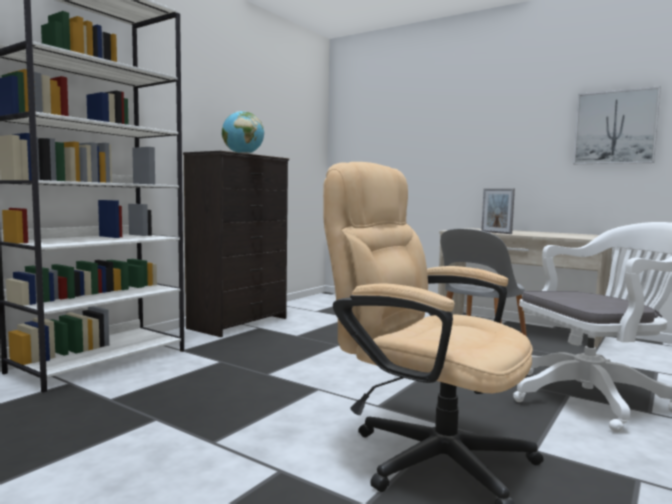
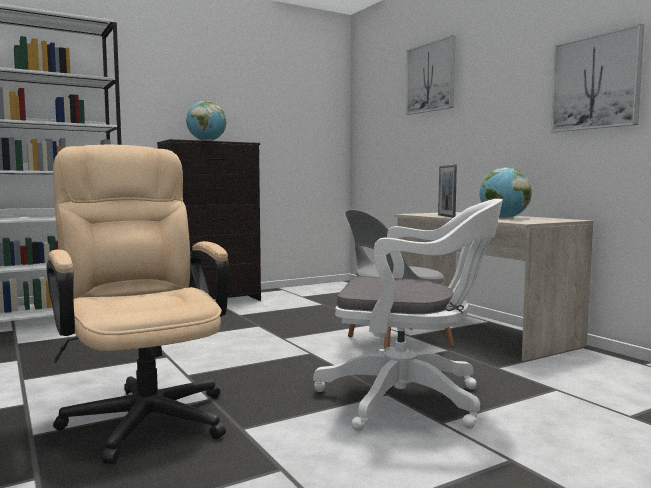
camera: 25 degrees right, 0 degrees up
none -> picture [406,35,455,115]
none -> globe [480,167,532,218]

